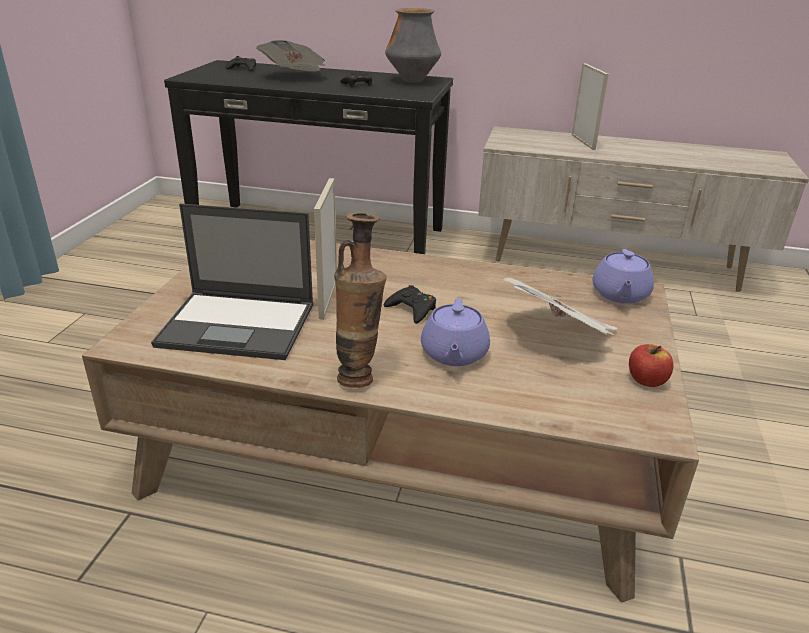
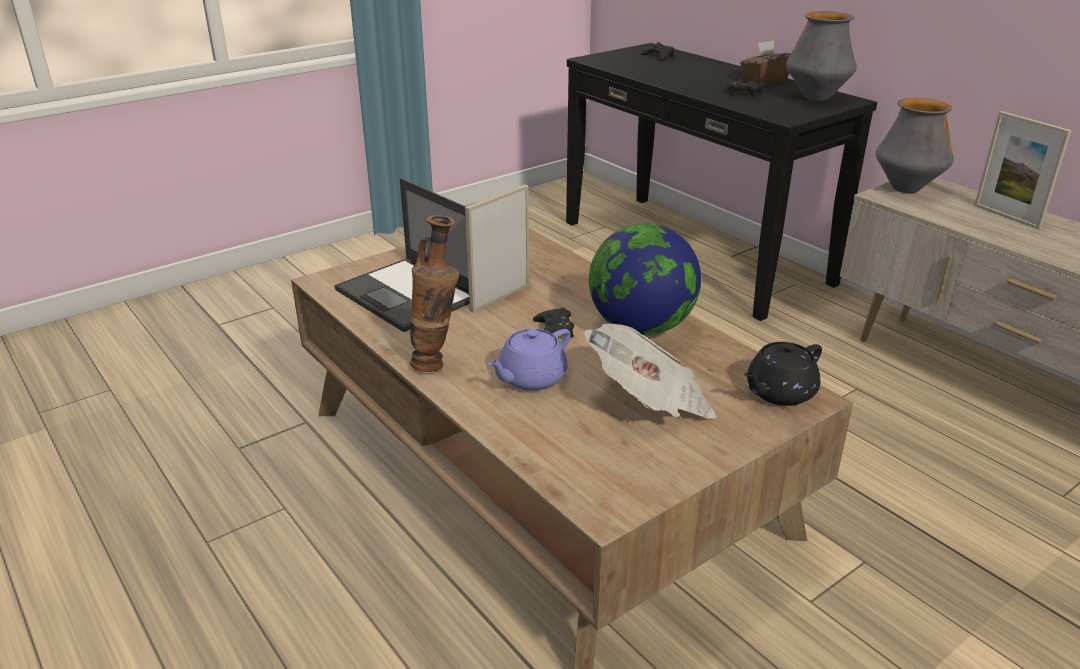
camera: 40 degrees right, 0 degrees up
newspaper [256,40,325,71] -> none
picture frame [572,63,609,150] -> picture frame turned 120 degrees clockwise [974,111,1072,229]
purple teapot [592,249,654,303] -> black teapot [744,342,822,406]
apple [629,344,673,387] -> none
none -> globe [589,223,701,335]
none -> brown tissue box [740,40,791,85]
none -> vase [875,98,954,193]

